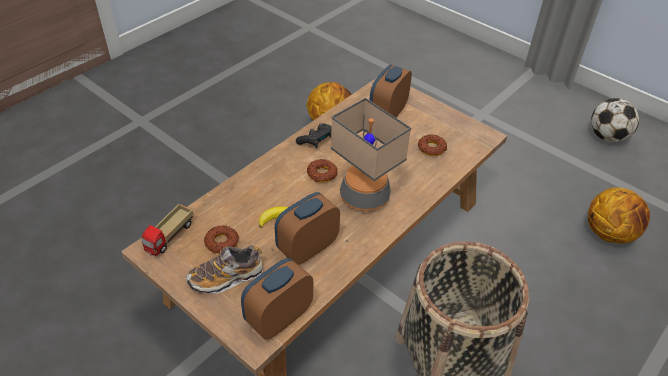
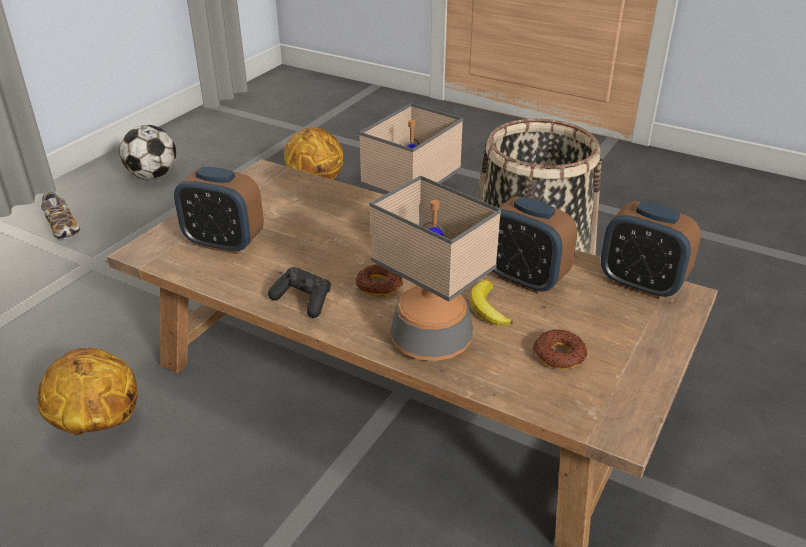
camera: 100 degrees left, 10 degrees down
toy truck [141,204,193,256] -> none
shoe [186,245,263,294] -> shoe moved to [41,191,80,240]
donut [418,134,447,156] -> none
none -> table lamp [370,175,501,361]

